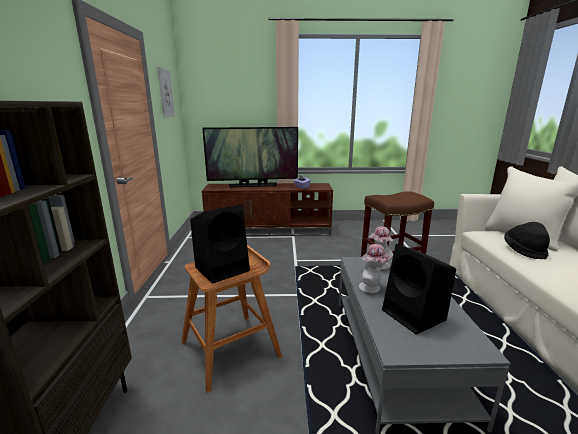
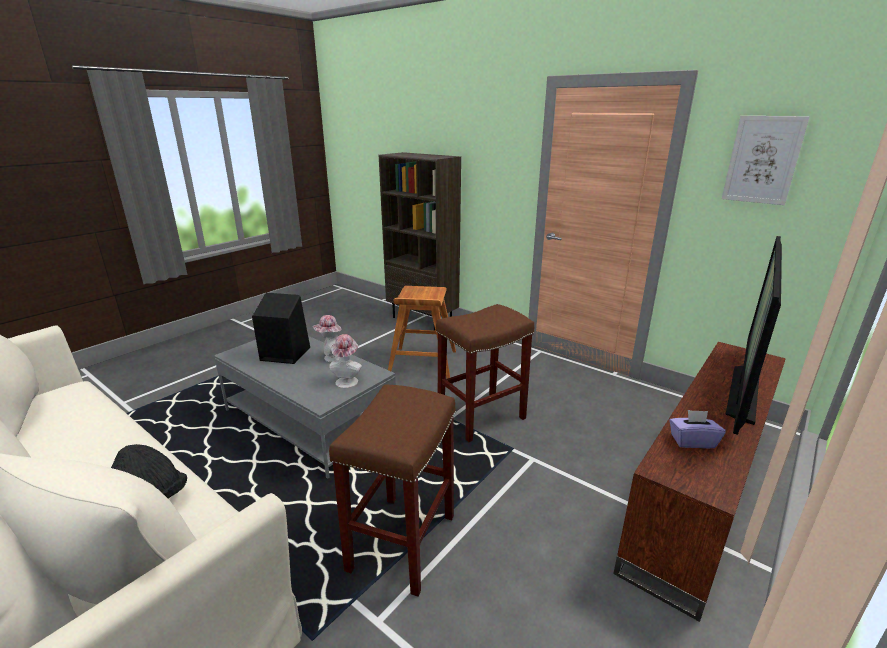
camera: 130 degrees right, 5 degrees up
black speaker [190,204,250,284] -> none
none -> brown stool [436,304,534,442]

